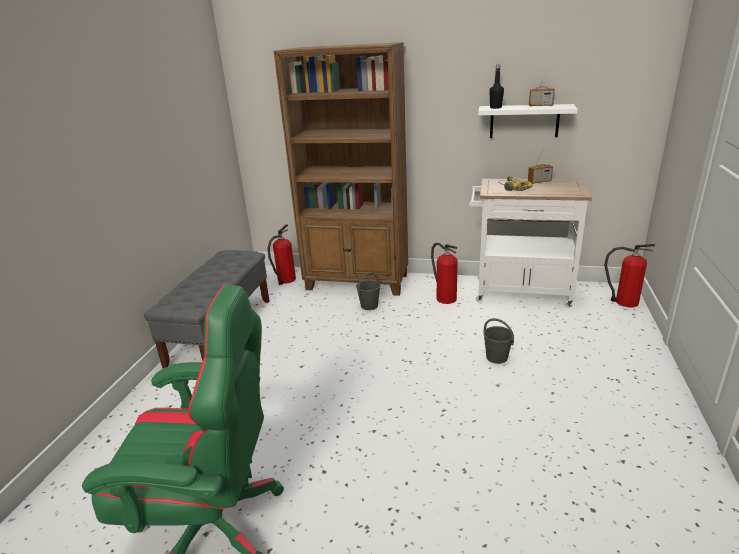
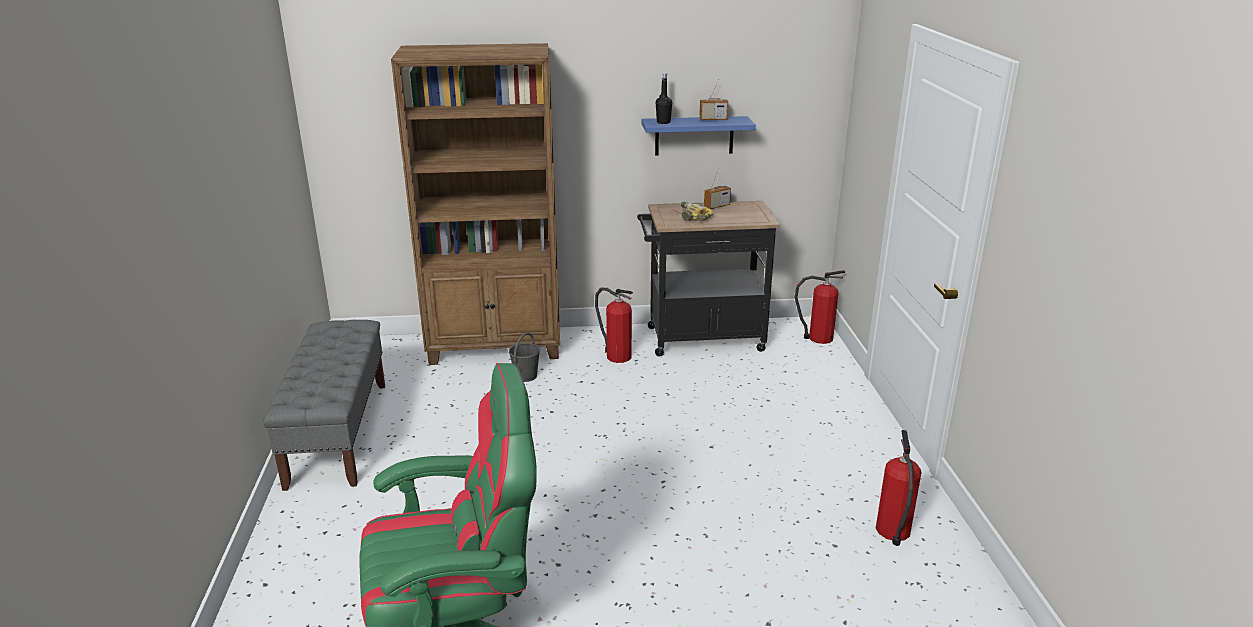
camera: 20 degrees left, 0 degrees up
fire extinguisher [267,225,296,285] -> fire extinguisher moved to [876,430,921,546]
white cart [469,179,592,308] -> black cart [637,201,780,357]
white shelf [478,104,578,138] -> blue shelf [642,116,756,156]
grey bucket [483,318,514,364] -> none

